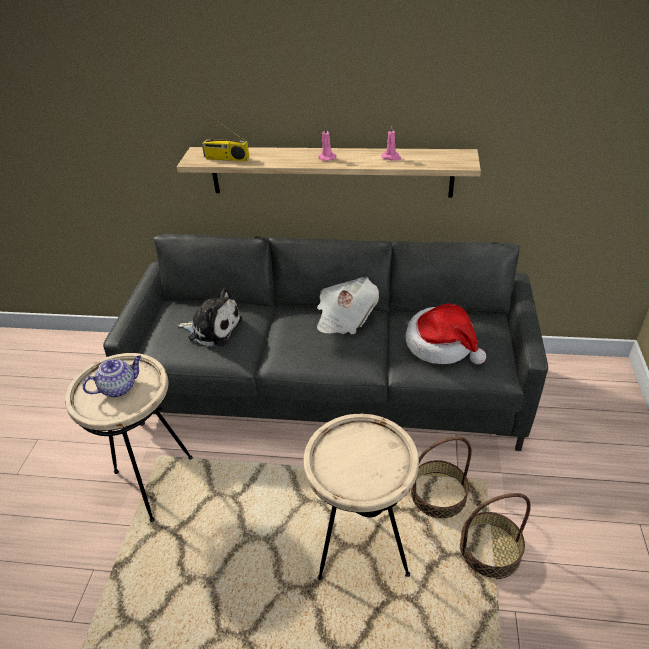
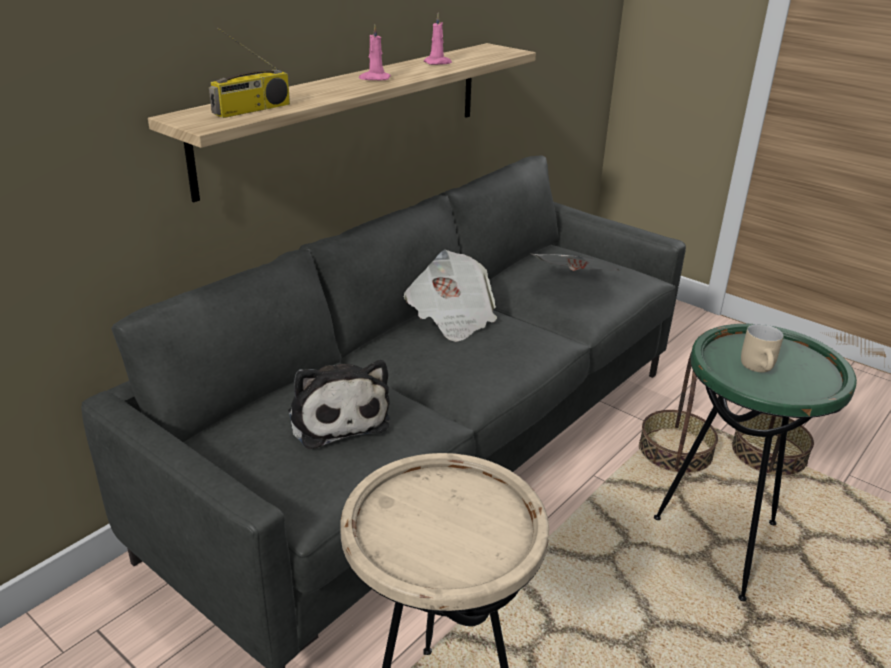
camera: 60 degrees left, 10 degrees down
teapot [82,355,141,397] -> none
plush toy [177,288,242,347] -> plush toy turned 105 degrees clockwise [288,360,390,449]
beige side table [303,414,419,580] -> green side table [654,324,857,601]
hat [405,303,486,364] -> newspaper [533,254,619,271]
none -> beige mug [741,324,784,372]

